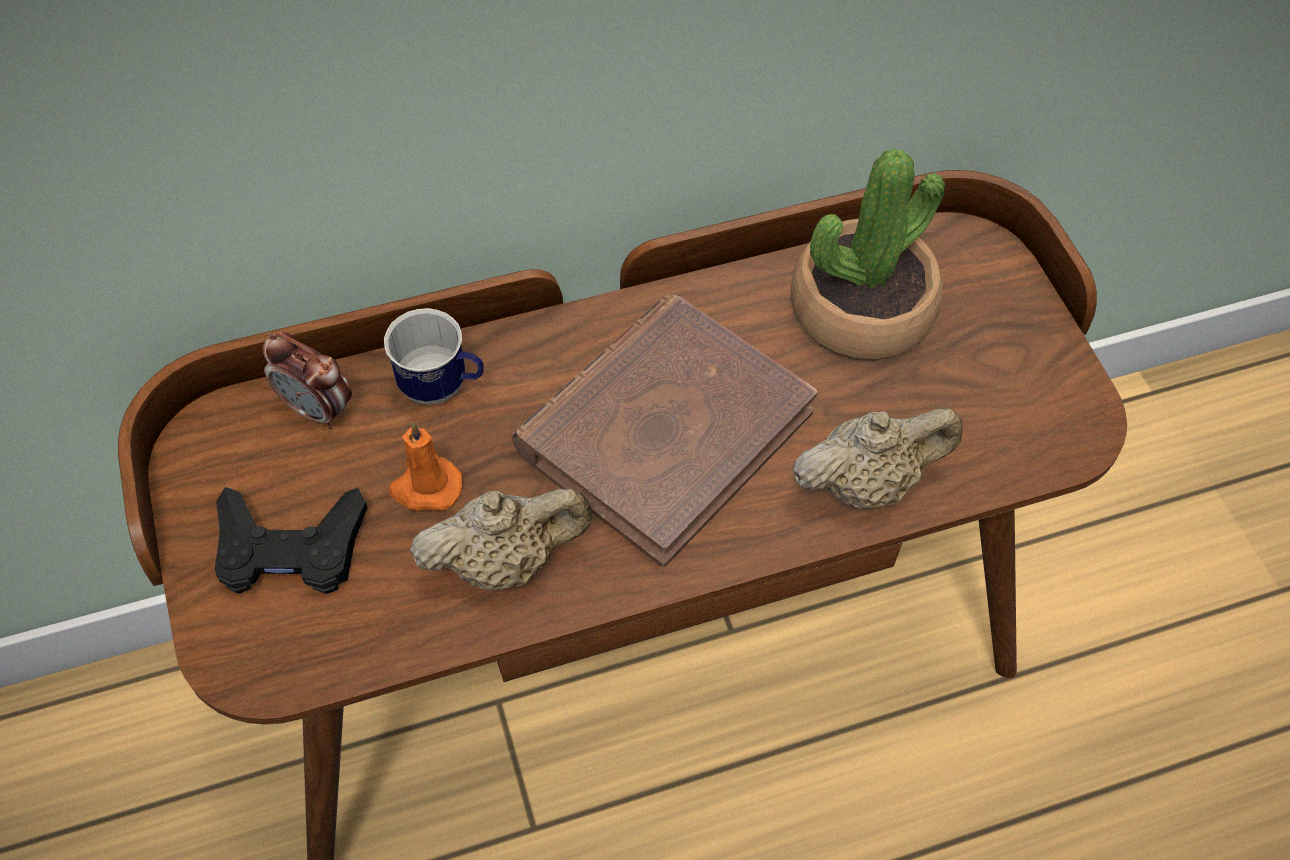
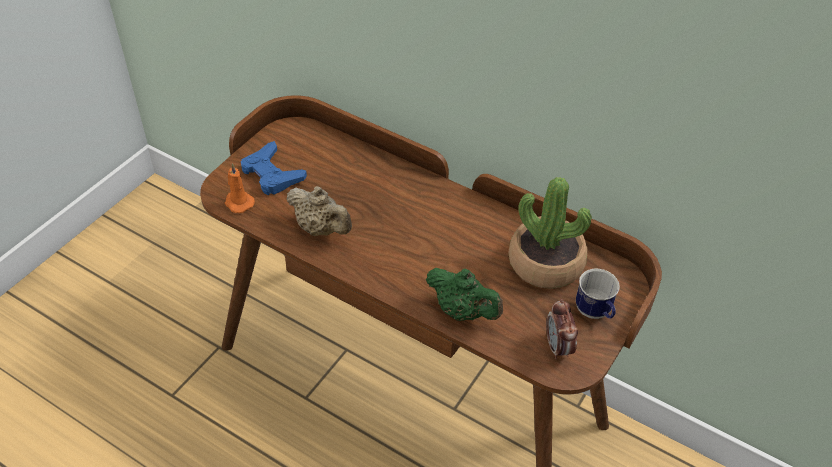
camera: 50 degrees right, 10 degrees down
black game controller [215,487,368,594] -> blue game controller [241,141,307,195]
alarm clock [263,332,352,429] -> alarm clock moved to [546,299,578,359]
mug [384,308,484,405] -> mug moved to [576,269,620,319]
orange candle [388,422,462,511] -> orange candle moved to [224,163,255,213]
brown book [512,295,817,567] -> none
beige teapot [792,408,963,509] -> green teapot [426,268,503,321]

